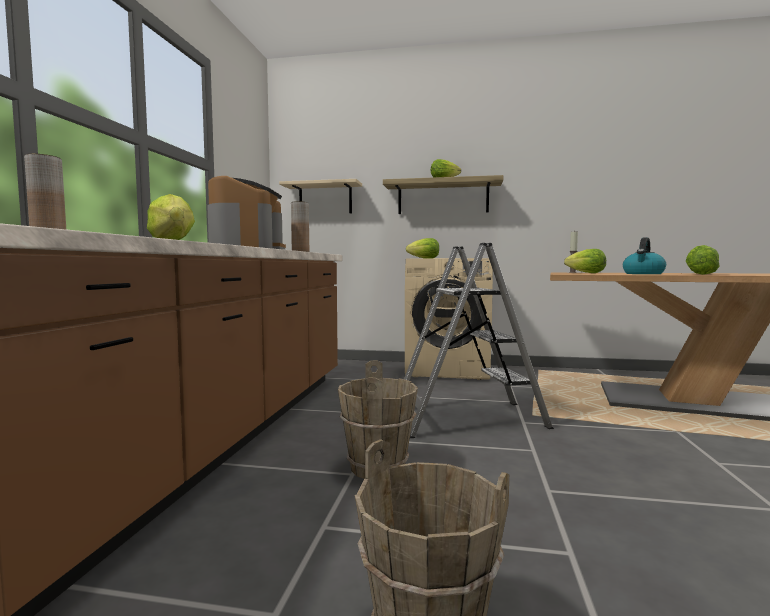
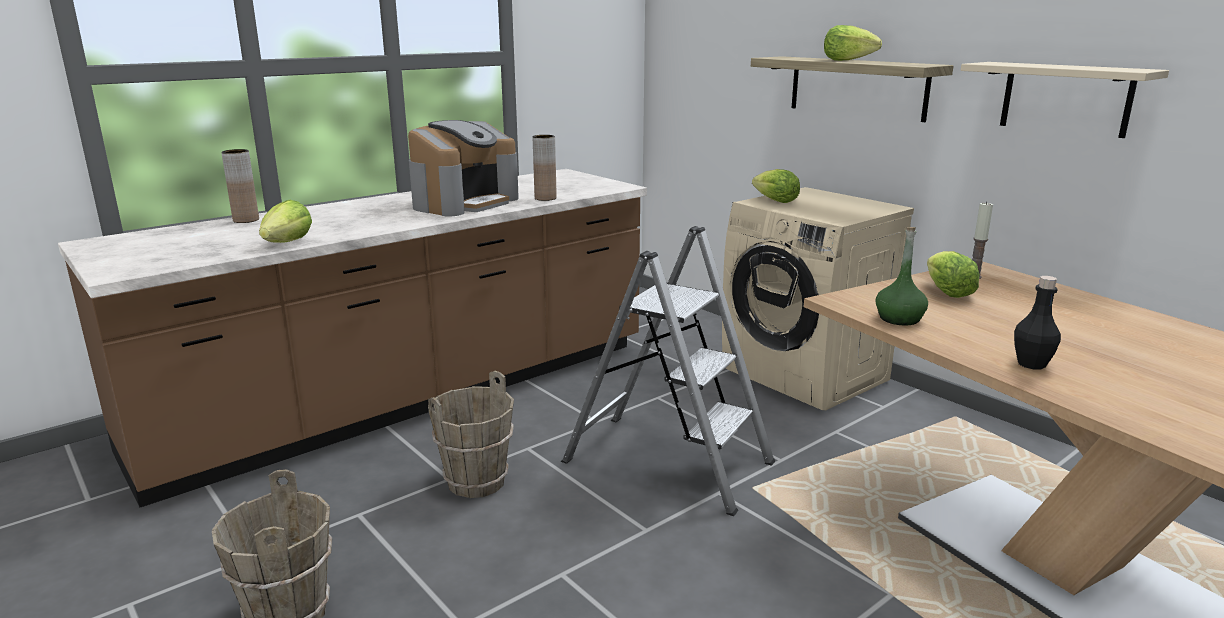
camera: 40 degrees right, 15 degrees up
beige shelf [279,179,362,213] -> beige shelf moved to [961,62,1169,138]
kettle [623,237,666,274] -> none
lettuce [686,245,720,275] -> black bottle [1014,276,1061,369]
none -> green bottle [875,227,928,326]

